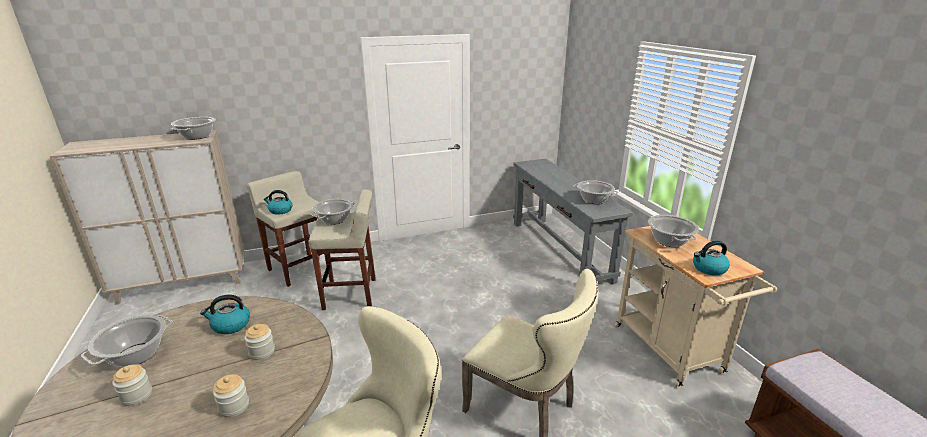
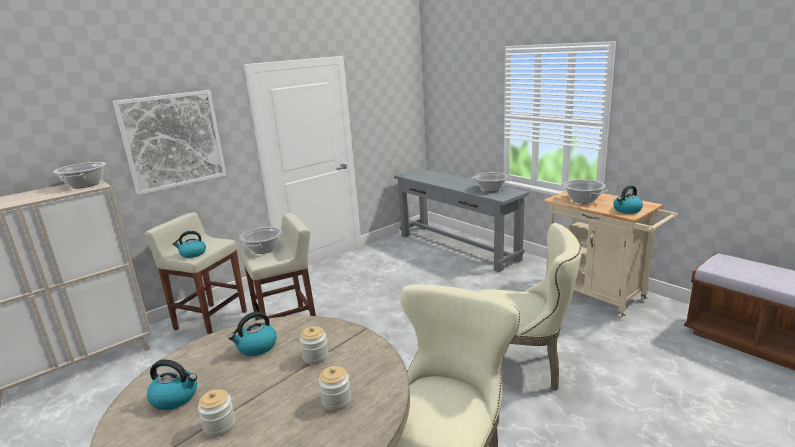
camera: 20 degrees left, 5 degrees down
cooking pot [81,315,173,367] -> kettle [147,359,197,410]
none -> picture [113,90,226,195]

